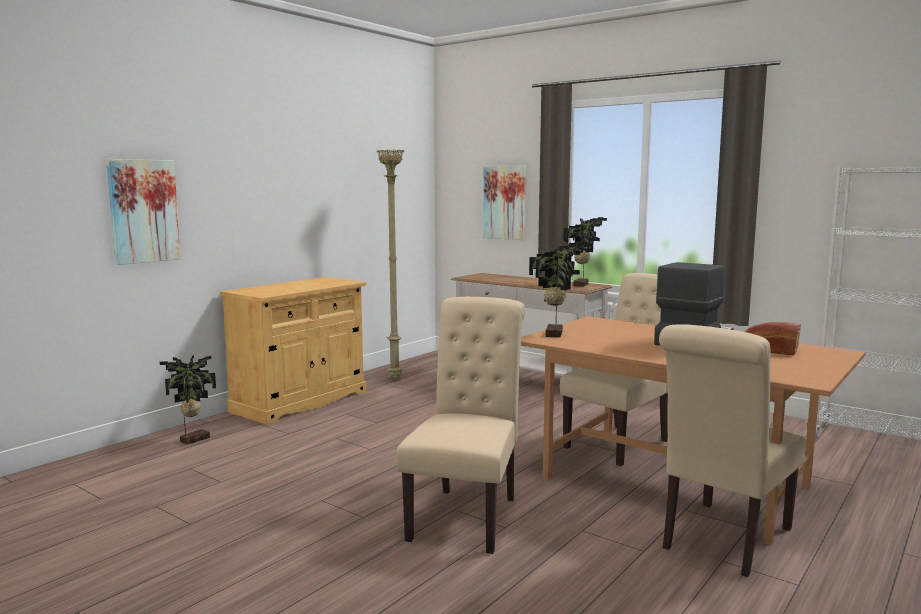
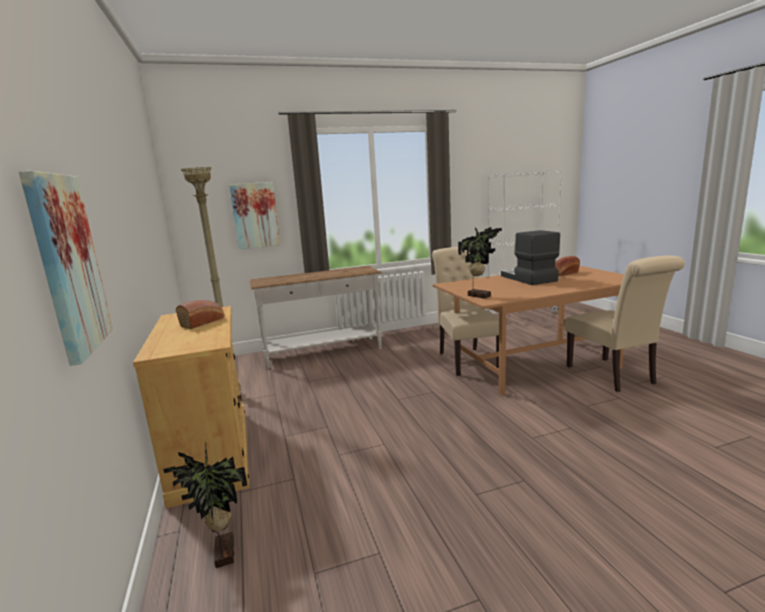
camera: 55 degrees left, 5 degrees up
beige chair [397,297,525,554] -> none
potted plant [563,217,607,287] -> none
none -> bread [176,300,225,329]

